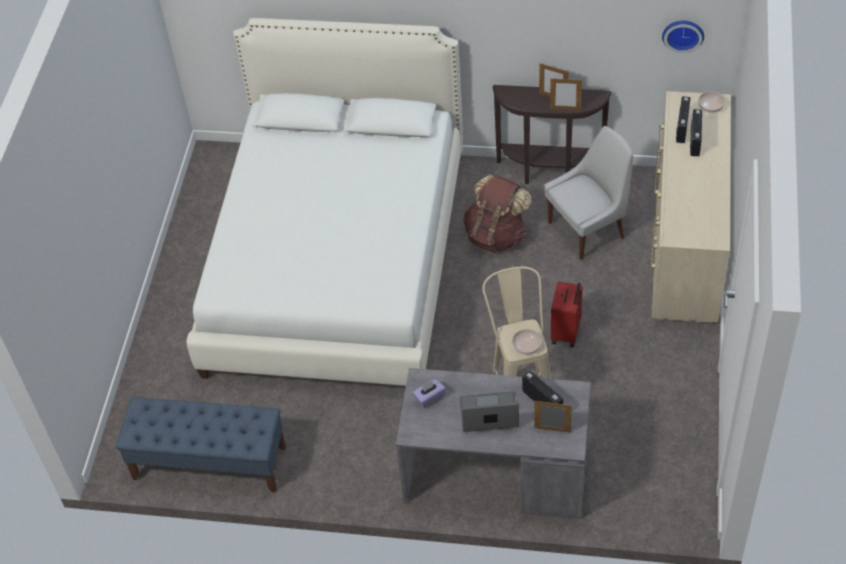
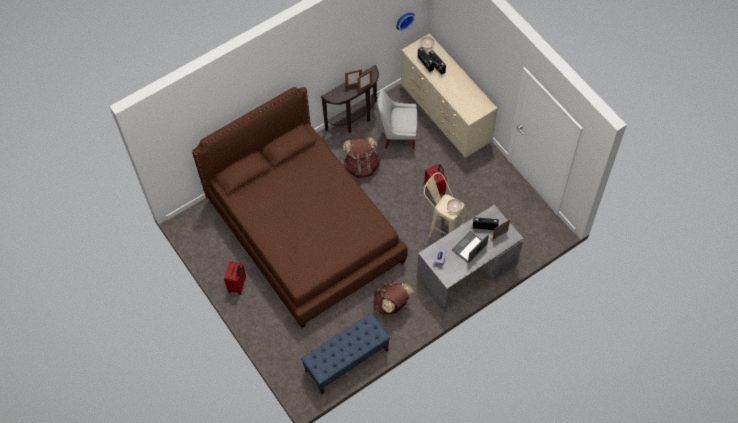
camera: 45 degrees left, 10 degrees up
white bed [186,18,463,386] -> brown bed [192,87,408,328]
white chair [544,126,633,260] -> white chair turned 105 degrees counterclockwise [377,90,417,150]
none -> red suitcase [224,261,246,295]
none -> brown backpack [373,282,414,315]

